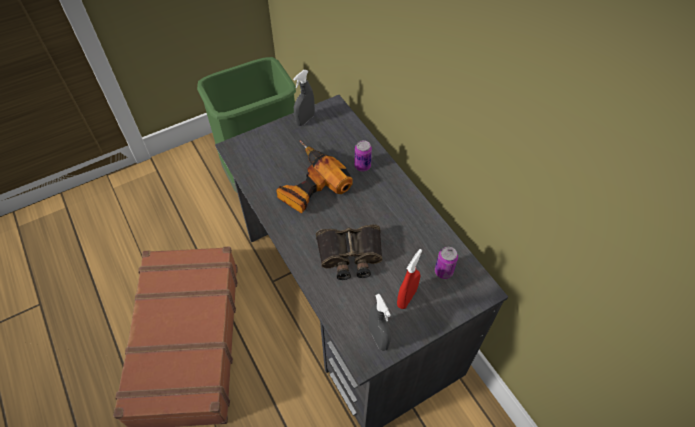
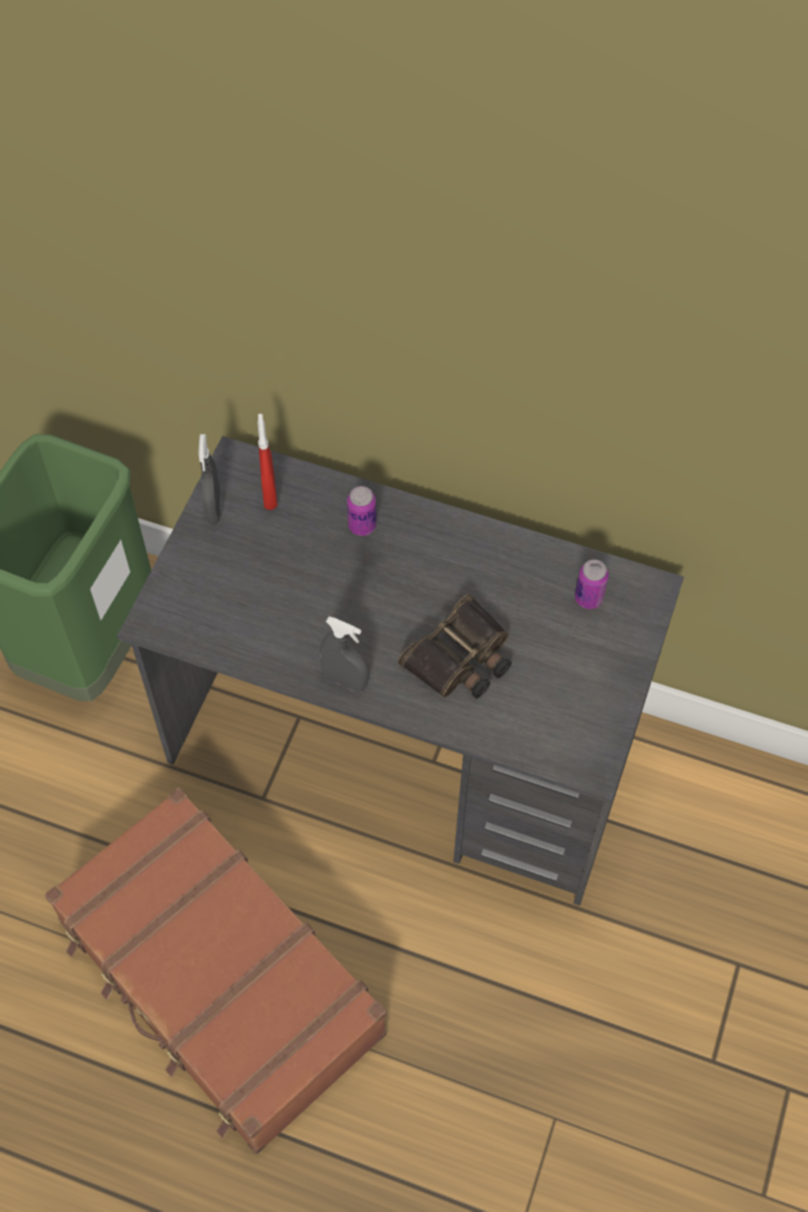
camera: 40 degrees left, 5 degrees up
power drill [276,140,353,214] -> none
grey spray bottle [369,294,391,351] -> grey spray bottle moved to [320,617,369,692]
red spray bottle [397,249,422,309] -> red spray bottle moved to [258,414,277,510]

